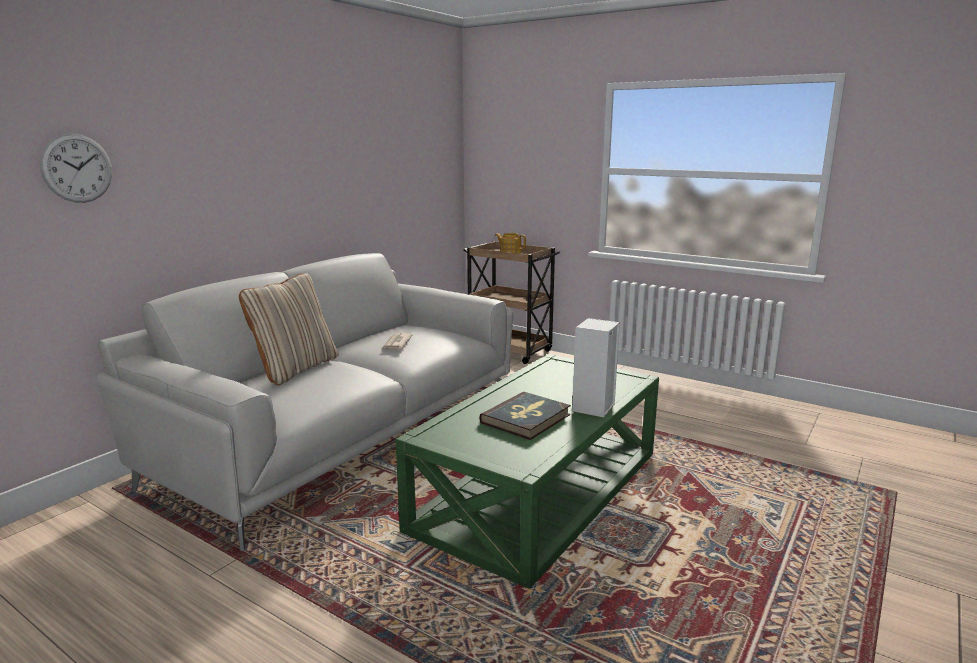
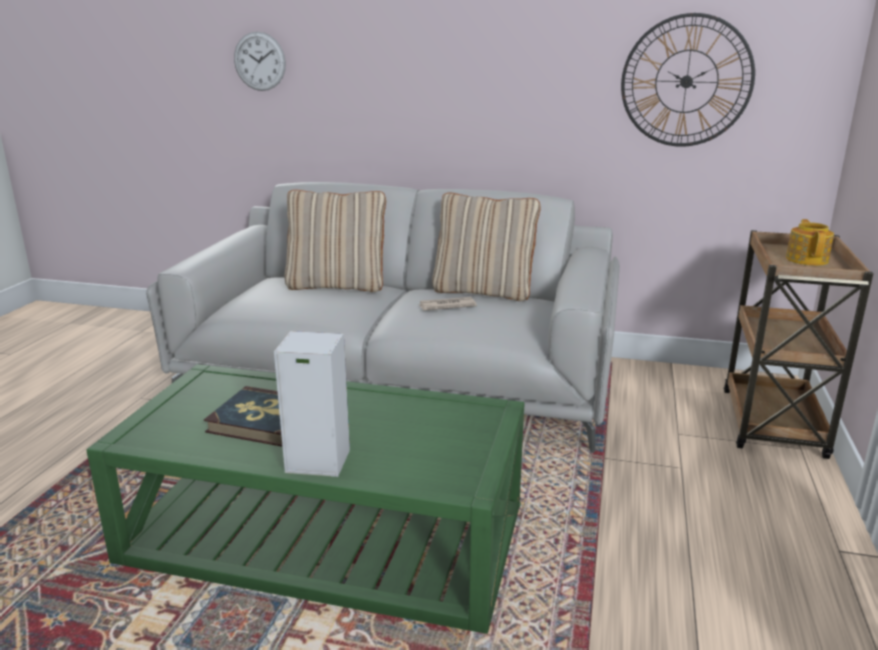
camera: 70 degrees right, 5 degrees up
none -> beige pillow [432,192,541,301]
none -> wall clock [621,13,755,147]

